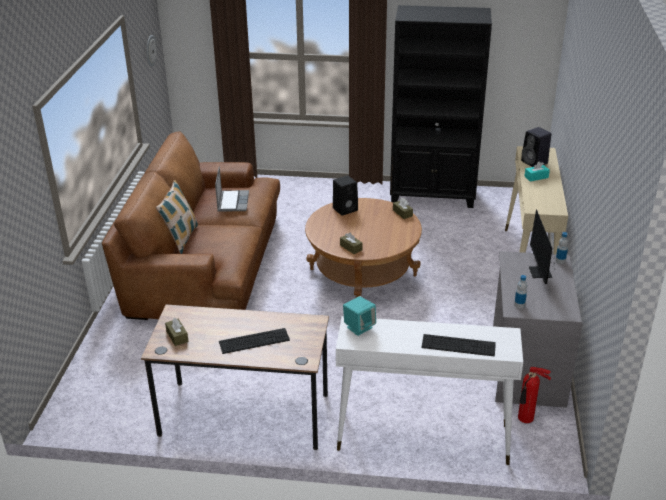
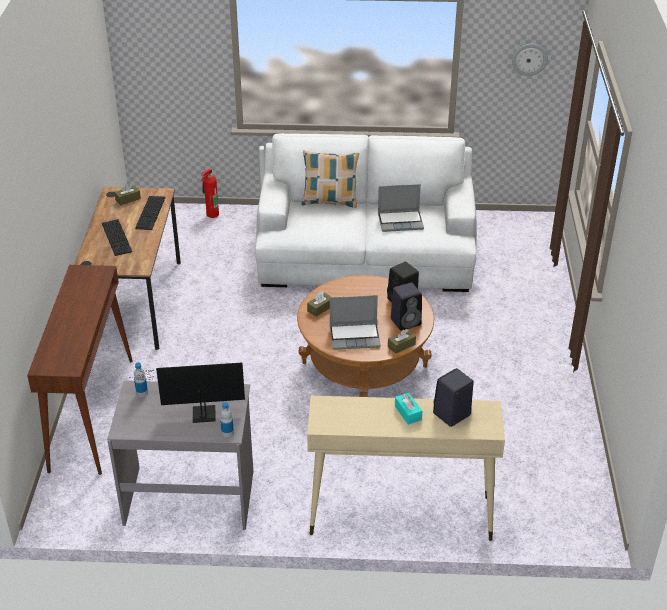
camera: 85 degrees right, 5 degrees up
brown sofa [102,131,280,320] -> white sofa [255,133,477,292]
white console table [336,316,523,465] -> brown console table [27,265,133,475]
turquoise speaker [343,296,376,336] -> none
black bookcase [390,5,492,208] -> none
keyboard [421,334,496,357] -> keyboard moved to [135,196,166,230]
fire extinguisher [518,367,551,423] -> fire extinguisher moved to [201,169,219,218]
none -> laptop [330,295,381,350]
none -> black speaker [391,282,422,331]

